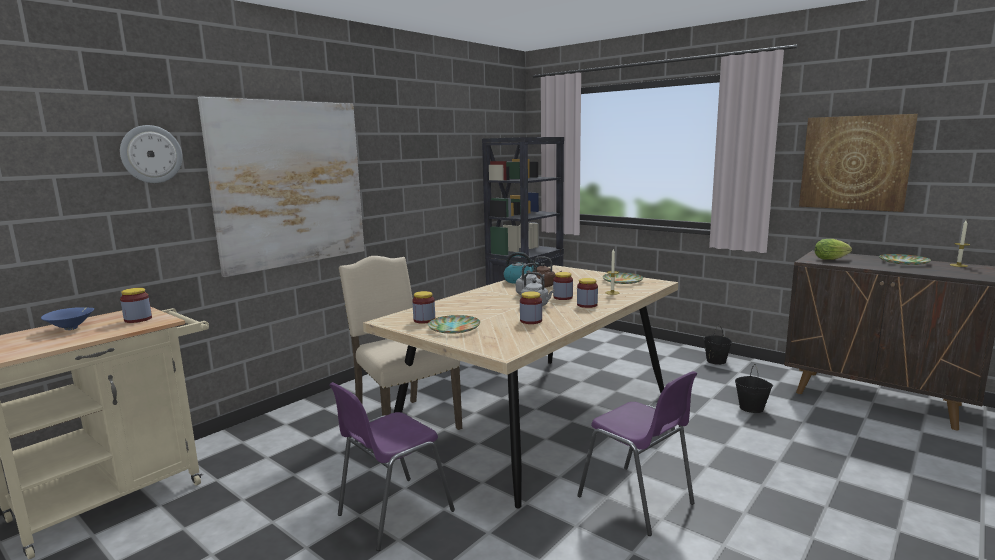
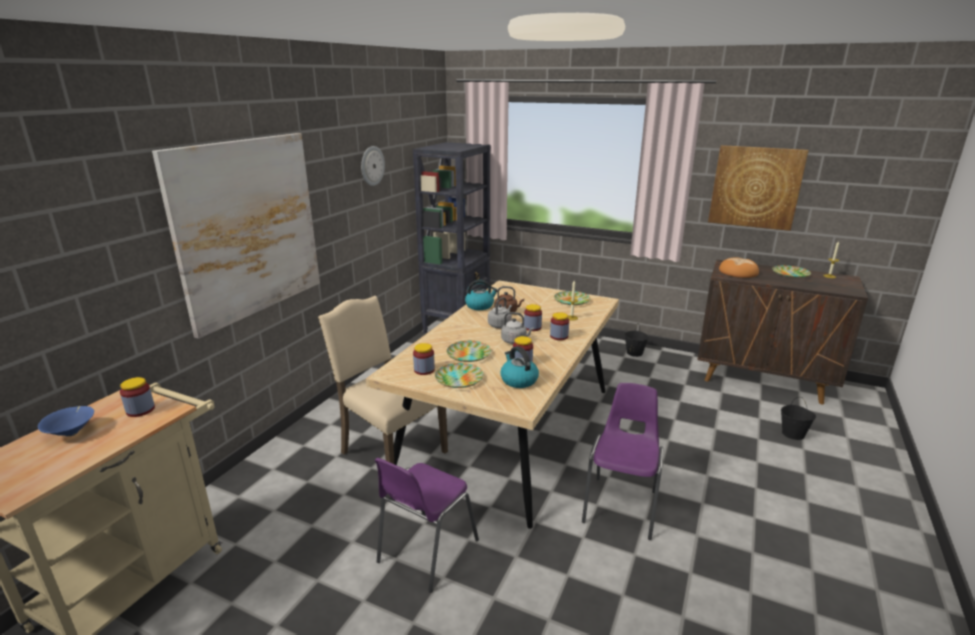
camera: 15 degrees left, 10 degrees up
wall clock [120,125,182,183] -> wall clock moved to [361,146,385,186]
purple chair [577,371,697,536] -> purple chair turned 105 degrees counterclockwise [582,383,663,540]
black bucket [735,364,773,413] -> black bucket moved to [781,397,816,440]
lettuce [815,239,852,260] -> bread [719,257,759,278]
none -> plate [447,341,491,362]
none -> kettle [500,346,539,388]

